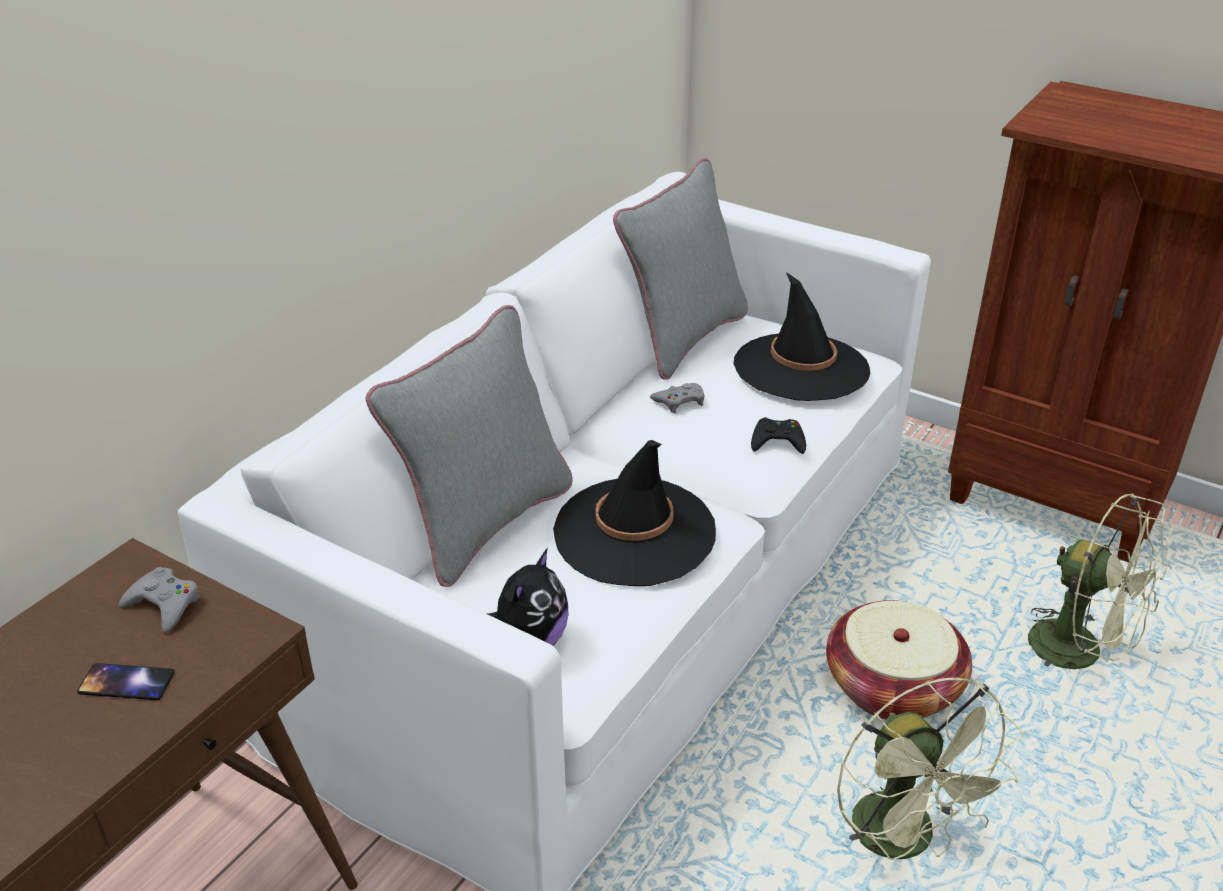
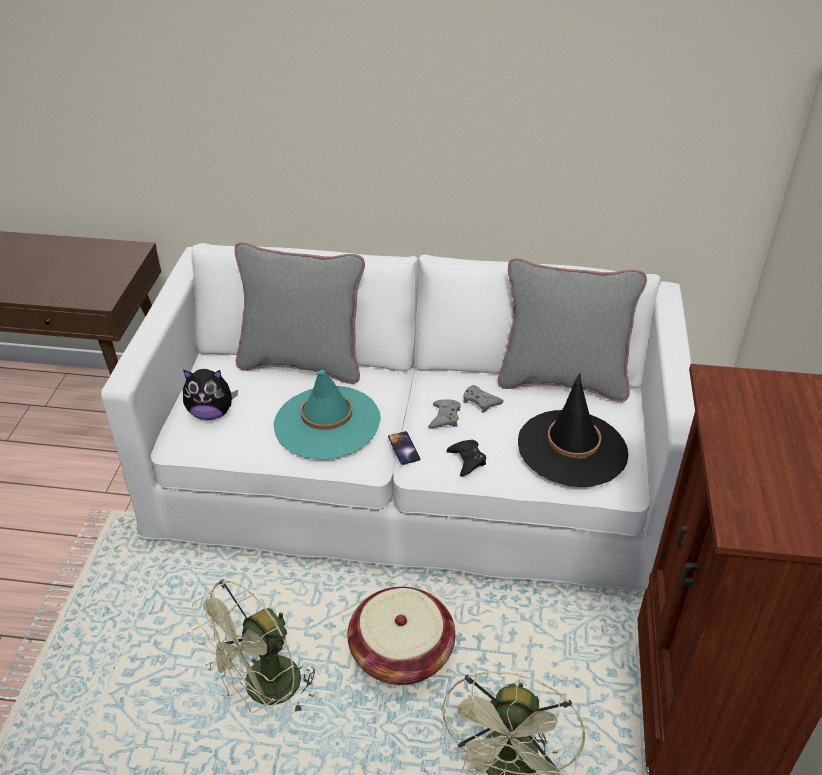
camera: 65 degrees right, 5 degrees up
phone [77,663,174,700] -> phone moved to [388,431,420,465]
grey game controller [119,567,200,633] -> grey game controller moved to [428,399,461,428]
black hat [553,440,716,586] -> turquoise hat [274,370,381,460]

